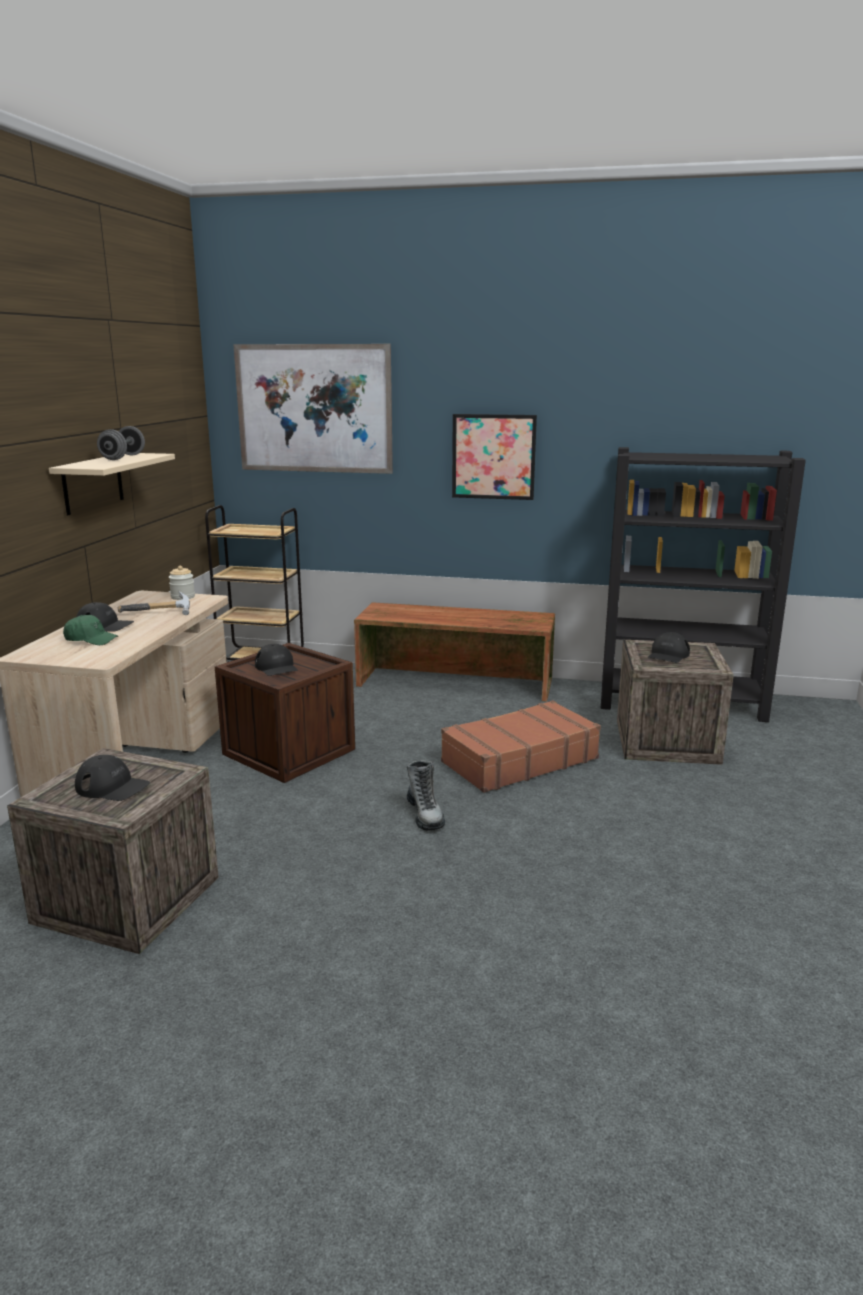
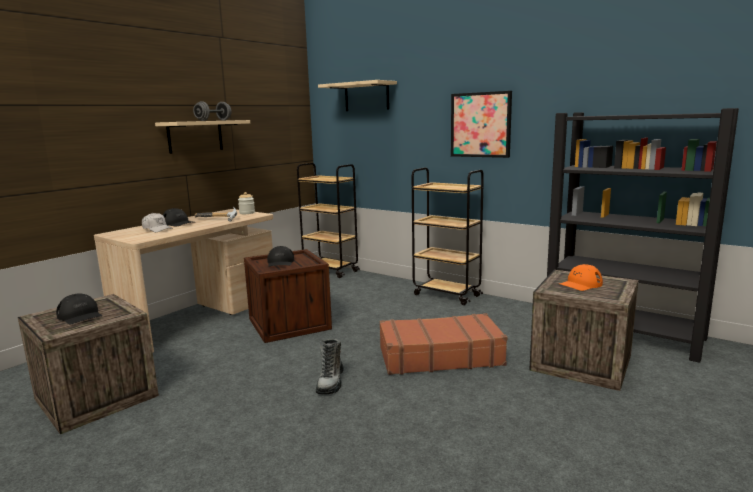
camera: 25 degrees right, 5 degrees down
green cap [63,615,118,645] -> white cap [142,213,173,232]
picture [233,344,393,474] -> beige shelf [318,80,397,111]
brown bench [354,602,555,702] -> brown cart [412,168,484,305]
black cap [648,632,690,663] -> orange cap [560,264,603,291]

